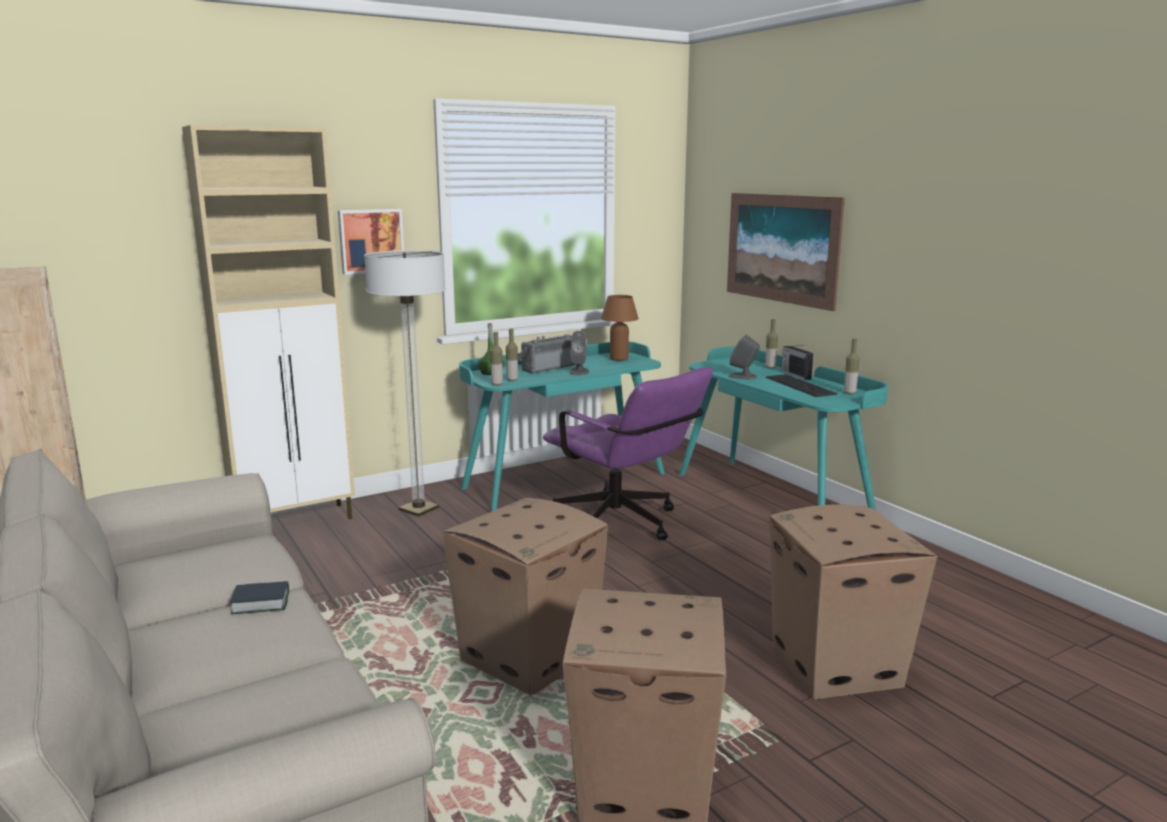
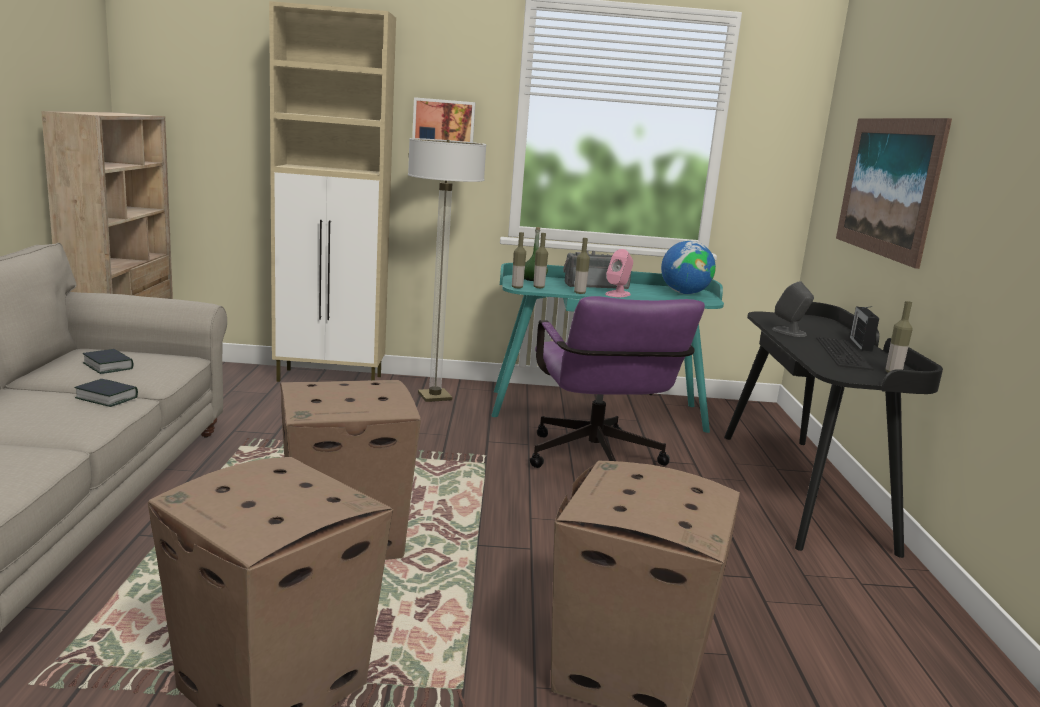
camera: 30 degrees right, 0 degrees up
grey speaker [570,331,589,375] -> pink speaker [605,249,633,297]
brown table lamp [601,295,639,361] -> globe [661,241,716,294]
turquoise desk [679,346,888,510] -> black desk [724,302,943,558]
bottle [765,319,778,369] -> bottle moved to [574,238,590,294]
none -> book [83,349,134,374]

